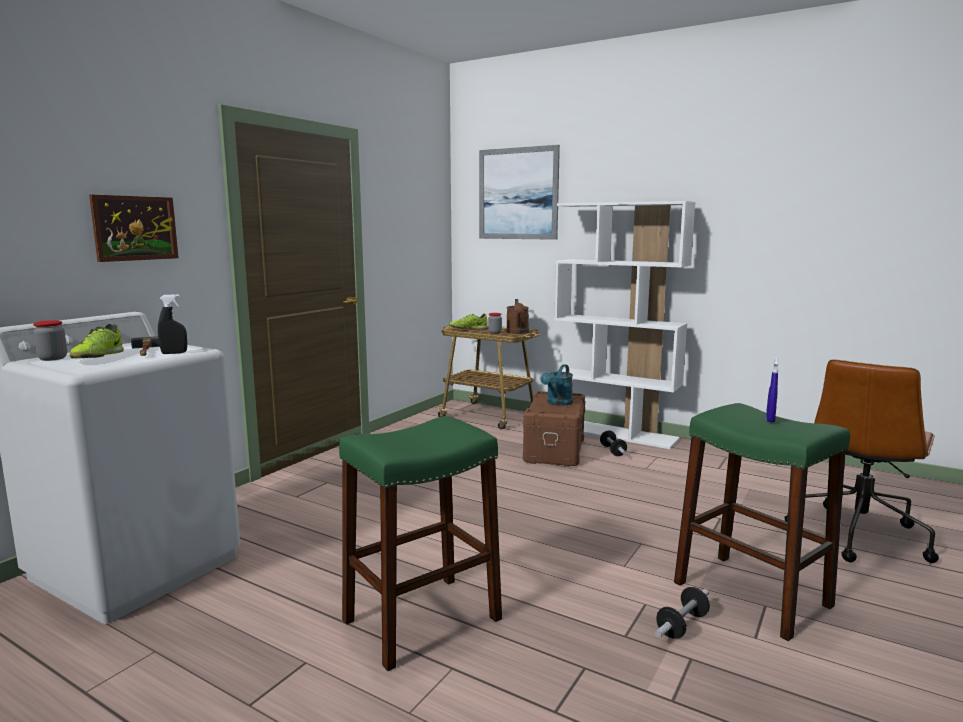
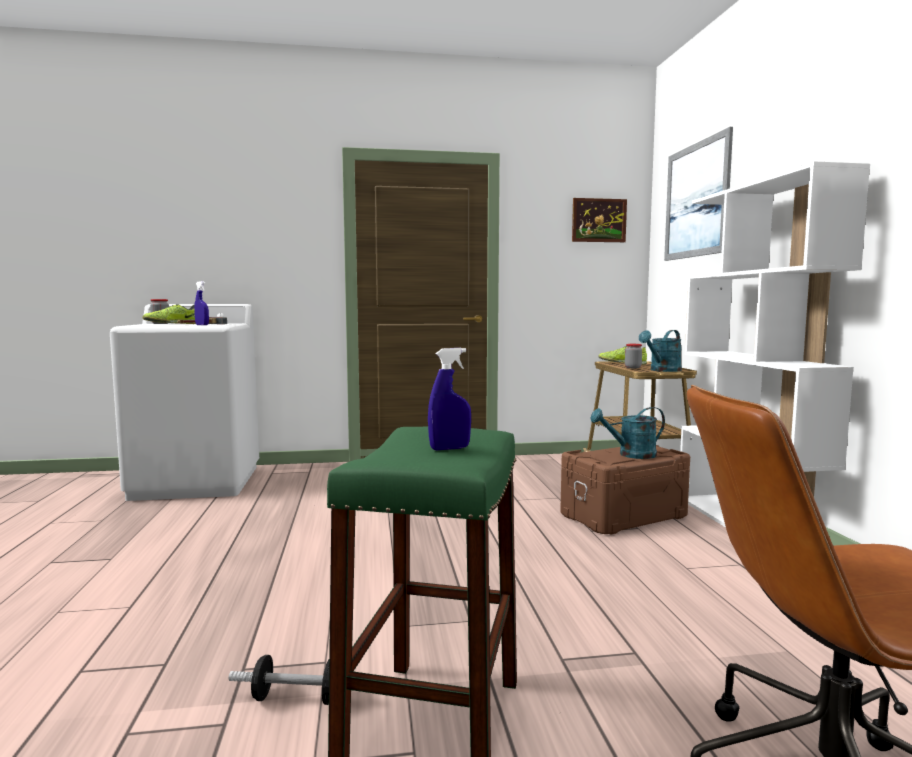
camera: 50 degrees right, 5 degrees down
picture [89,195,179,262] -> picture moved to [572,198,627,242]
black spray bottle [158,294,187,354] -> blue spray bottle [194,281,209,325]
green stool [339,416,502,671] -> none
brown watering can [506,299,529,334] -> turquoise watering can [639,330,682,372]
dumbbell [600,430,627,456] -> none

